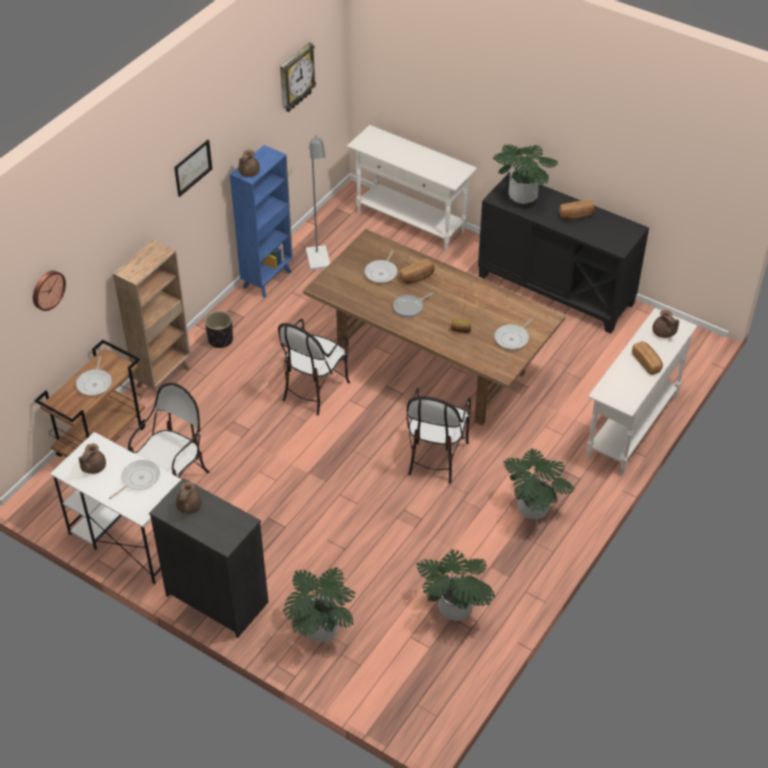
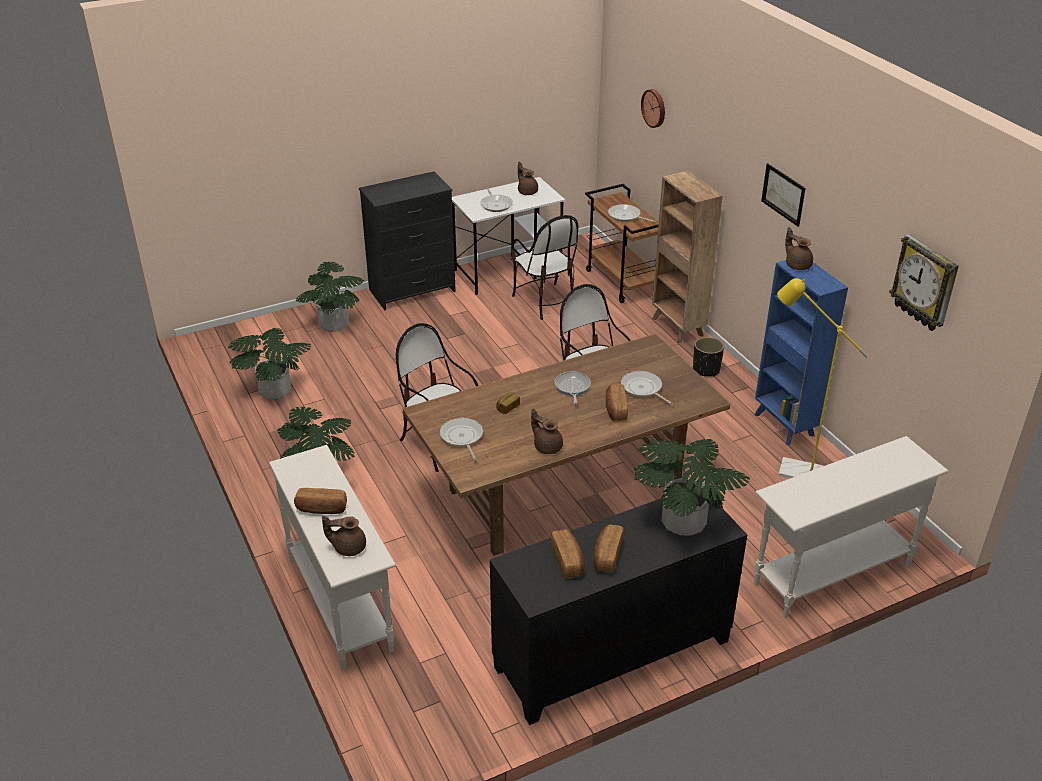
camera: 120 degrees right, 10 degrees down
brown teapot [176,482,202,514] -> brown teapot moved to [531,409,563,454]
grey floor lamp [306,135,330,270] -> yellow floor lamp [777,278,868,478]
none -> bread [551,529,585,579]

